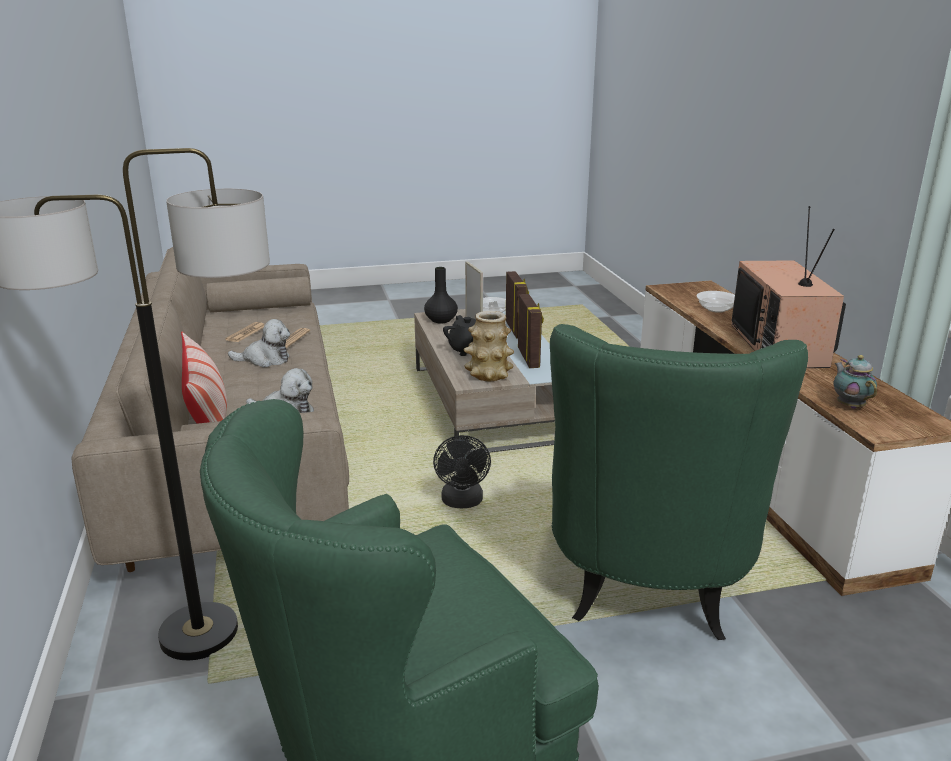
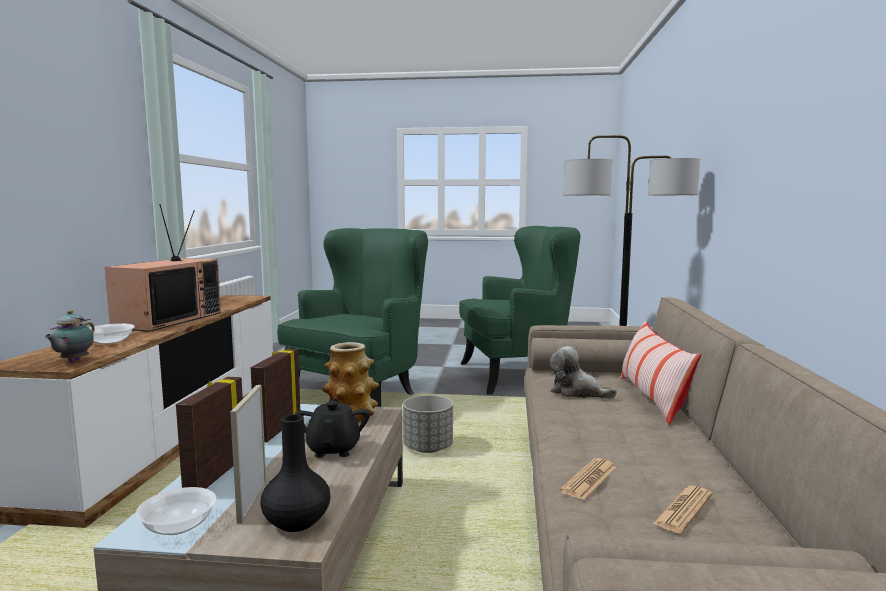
camera: 160 degrees left, 15 degrees down
plush toy [228,319,290,368] -> none
black fan [433,435,491,508] -> grey planter [403,395,453,453]
teapot [833,355,877,409] -> teapot moved to [44,310,95,362]

